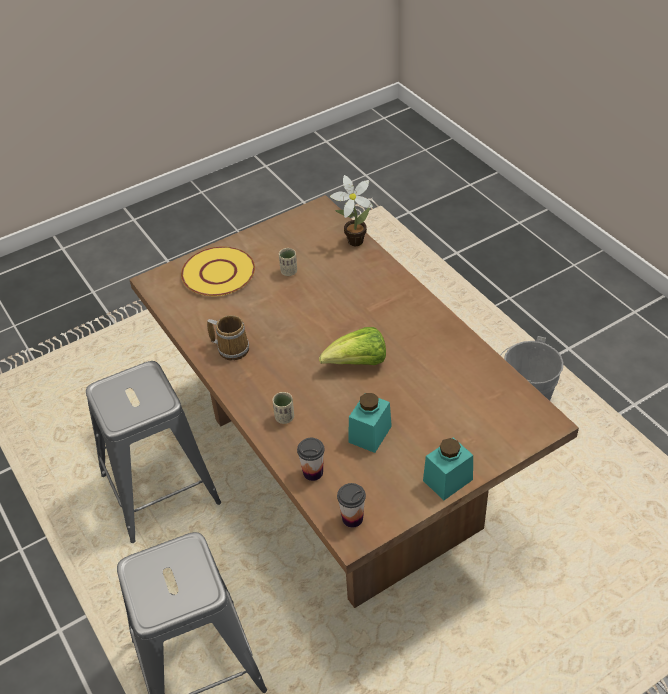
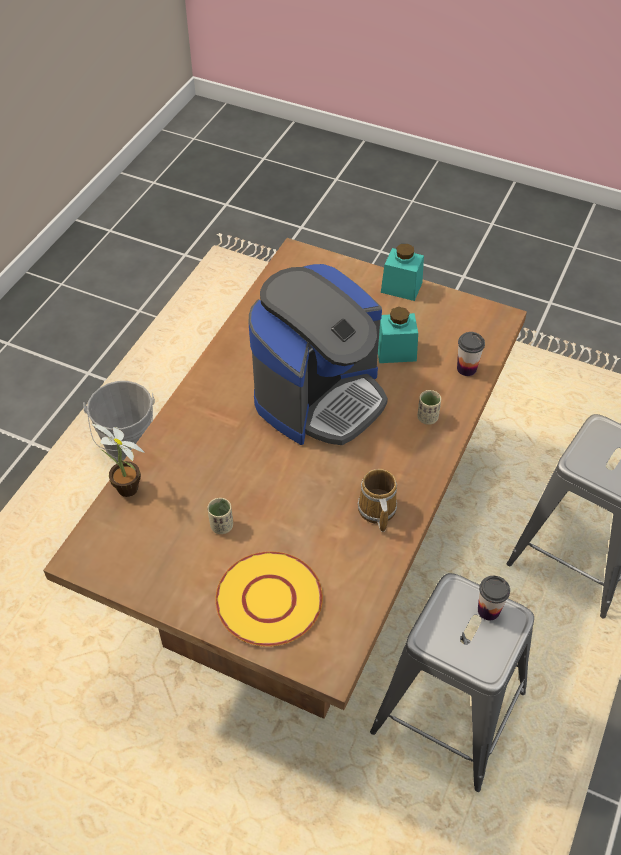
camera: 125 degrees left, 5 degrees up
lettuce [319,327,386,365] -> coffee machine [249,264,388,445]
cup [337,483,366,528] -> cup moved to [478,576,510,621]

